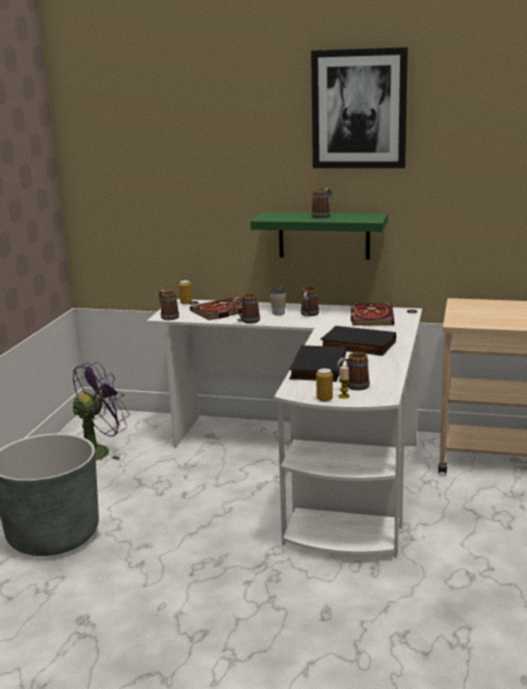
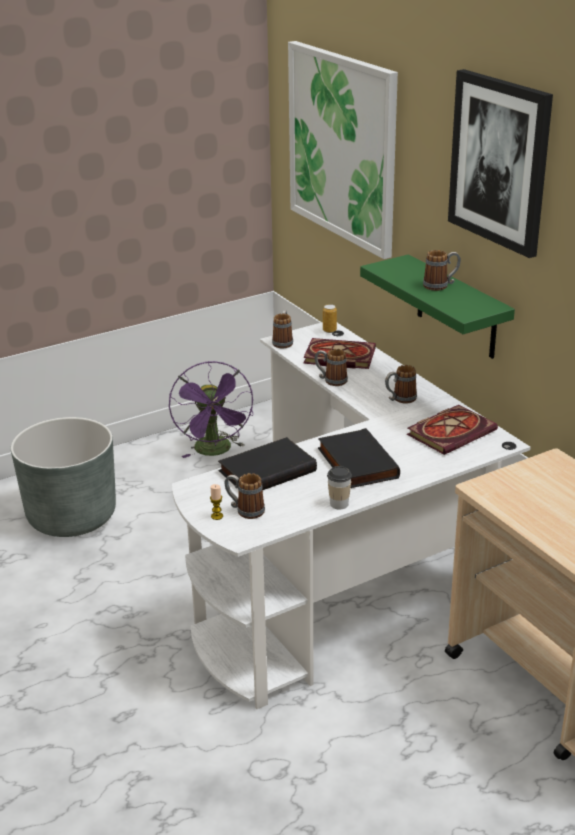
camera: 45 degrees right, 10 degrees up
purple fan [73,362,130,460] -> purple fan turned 75 degrees clockwise [169,361,253,458]
cup [270,286,286,315] -> cup moved to [327,466,352,509]
can [316,368,333,402] -> none
none -> picture [288,41,398,259]

